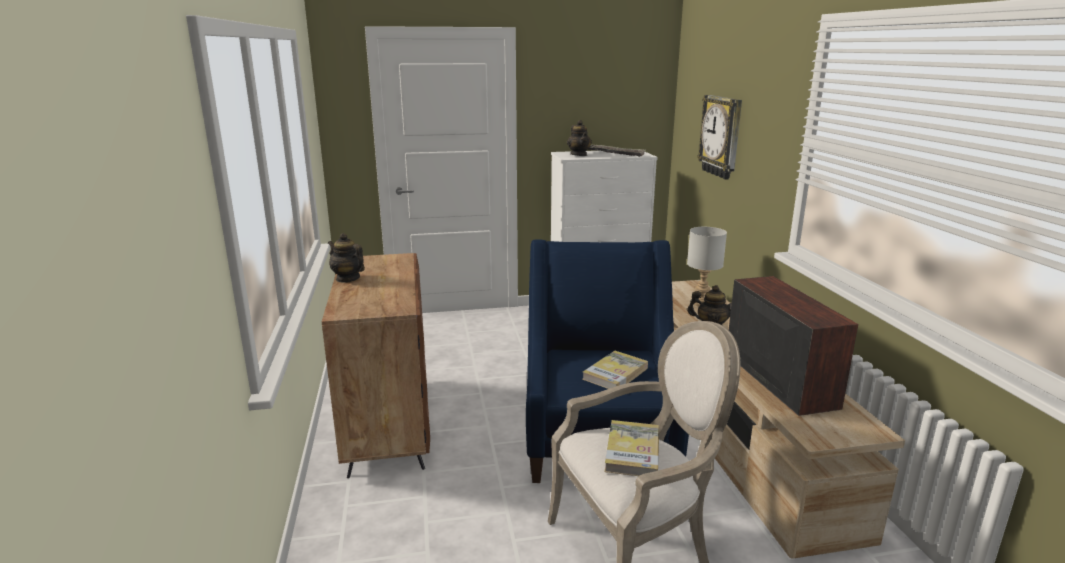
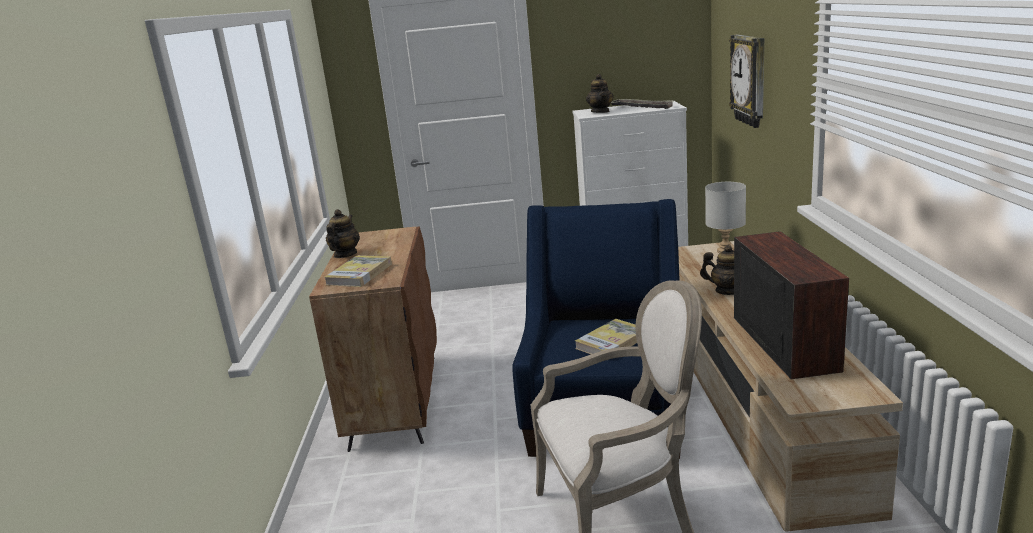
camera: 10 degrees right, 0 degrees up
teapot [328,233,365,283] -> teapot turned 60 degrees clockwise [326,209,360,258]
book [604,420,659,476] -> book moved to [324,255,392,287]

